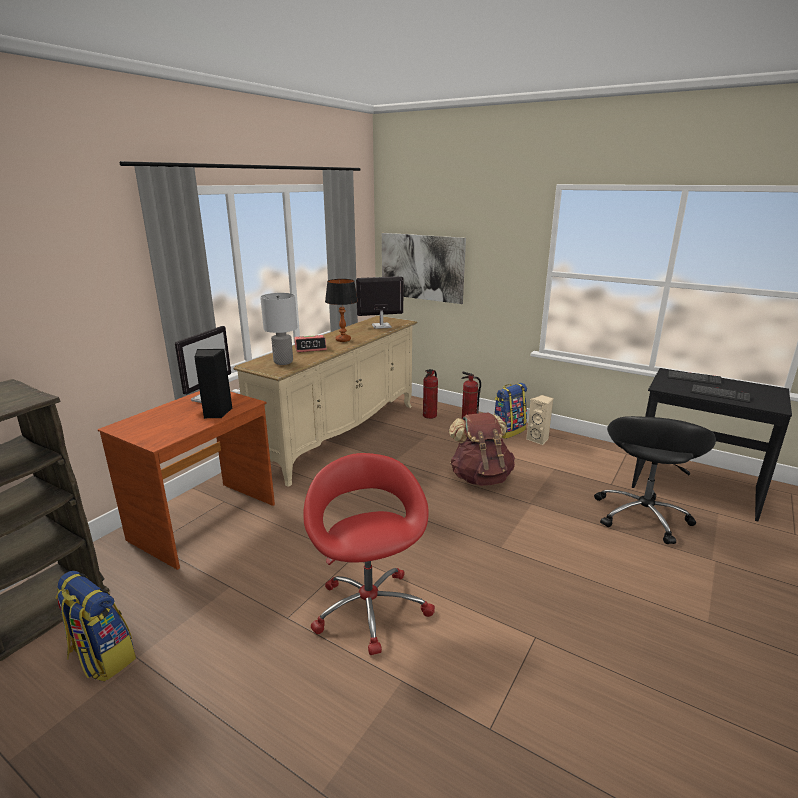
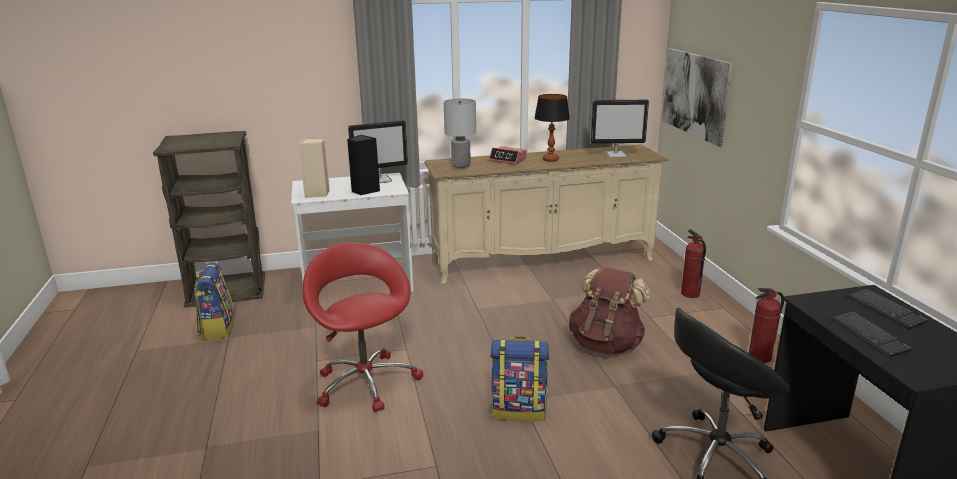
camera: 45 degrees right, 0 degrees up
brown desk [98,391,275,570] -> white desk [291,173,414,292]
red office chair [303,453,435,655] -> red office chair turned 60 degrees counterclockwise [302,243,423,412]
monitor [356,276,403,329] -> monitor turned 150 degrees clockwise [591,100,649,158]
fire extinguisher [423,369,438,419] -> fire extinguisher moved to [749,288,784,363]
backpack [494,383,527,439] -> backpack moved to [491,336,549,421]
beige speaker [526,395,553,445] -> beige speaker moved to [299,138,330,198]

